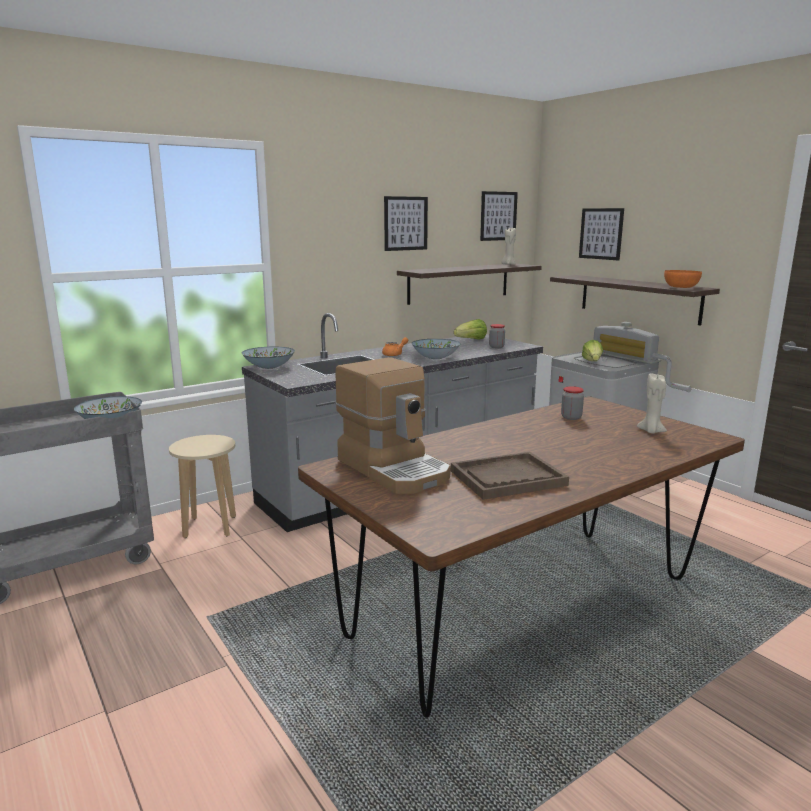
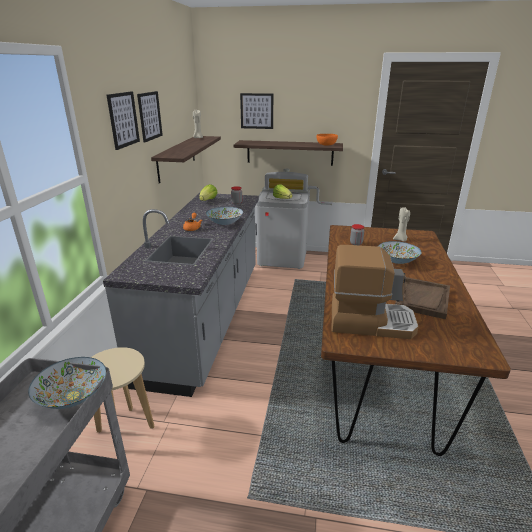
camera: 45 degrees left, 10 degrees up
bowl [242,347,295,369] -> bowl moved to [378,241,422,264]
picture [480,191,518,241] -> picture moved to [107,91,140,150]

